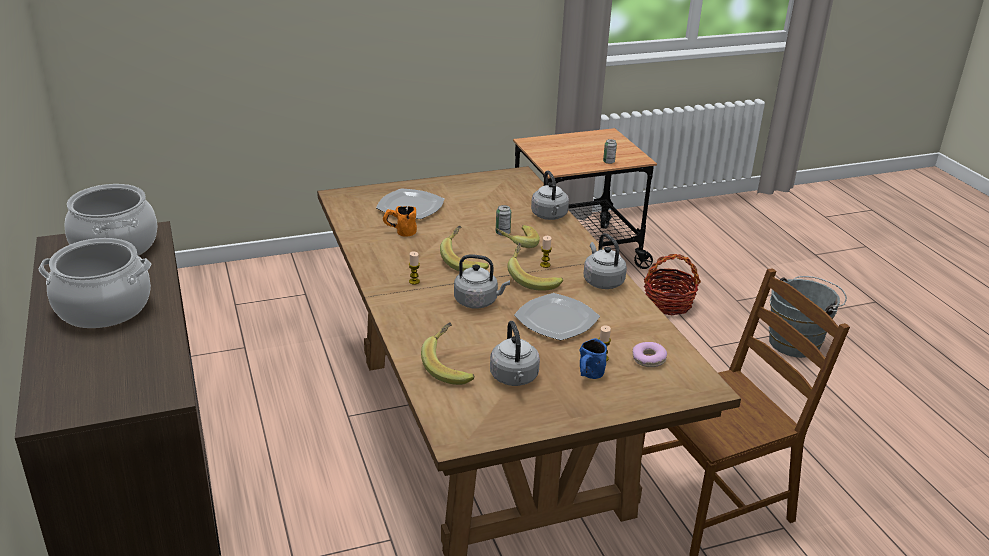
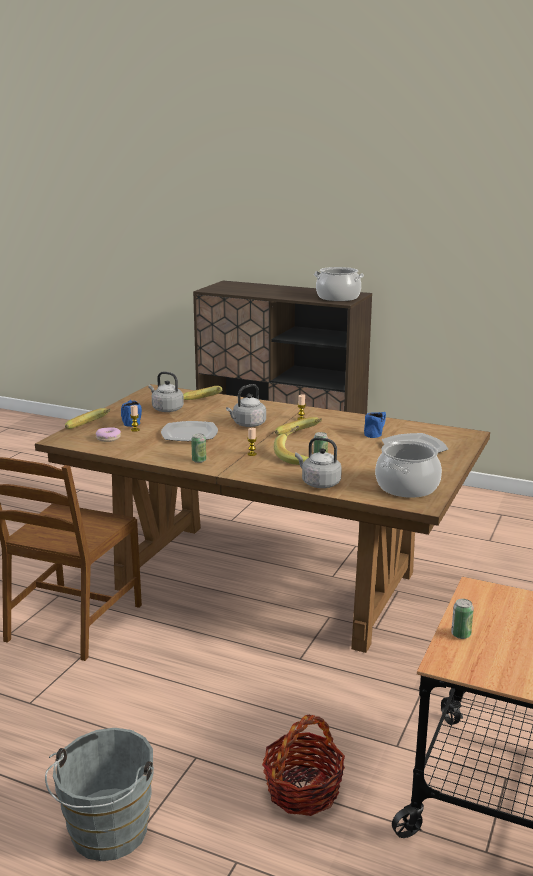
camera: 135 degrees right, 10 degrees down
cooking pot [39,238,151,328] -> cooking pot moved to [375,440,442,498]
orange mug [383,206,417,237] -> blue mug [364,412,386,438]
banana [507,243,563,291] -> banana moved to [65,408,110,429]
grey kettle [583,233,627,289] -> can [191,434,206,463]

